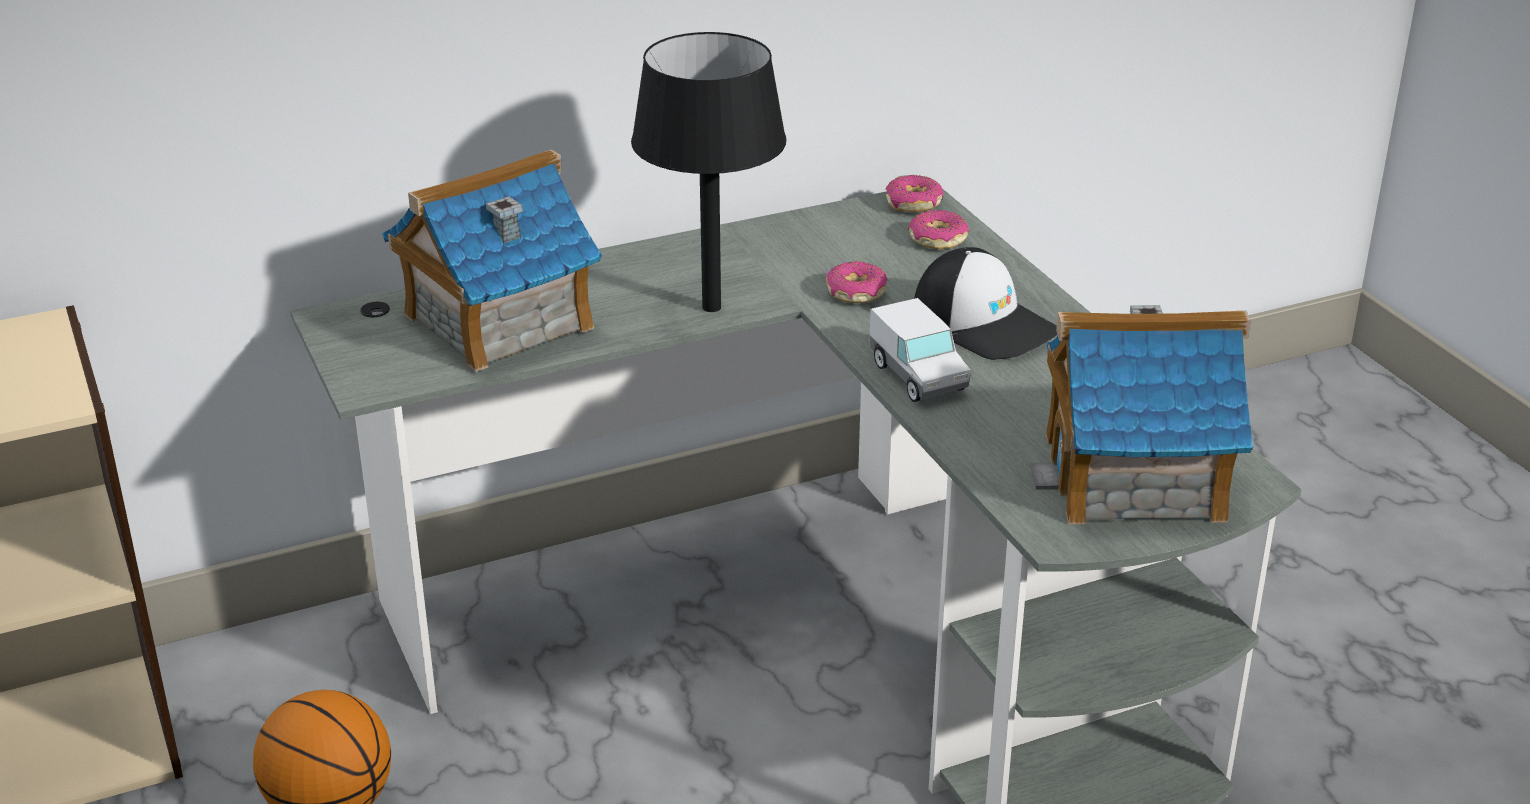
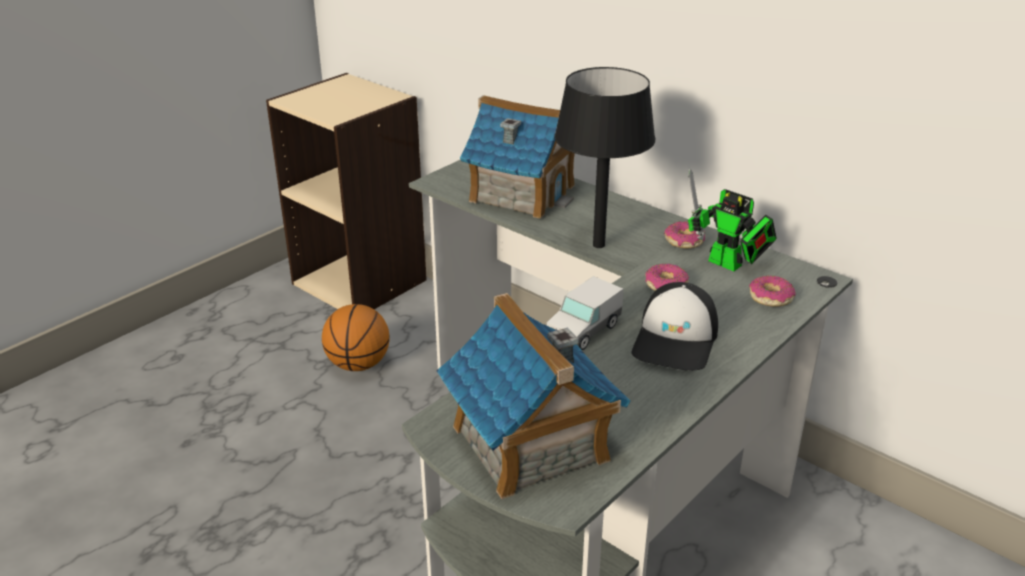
camera: 65 degrees right, 0 degrees up
donut [886,175,944,212] -> donut moved to [664,221,705,249]
none -> toy robot [688,169,777,271]

